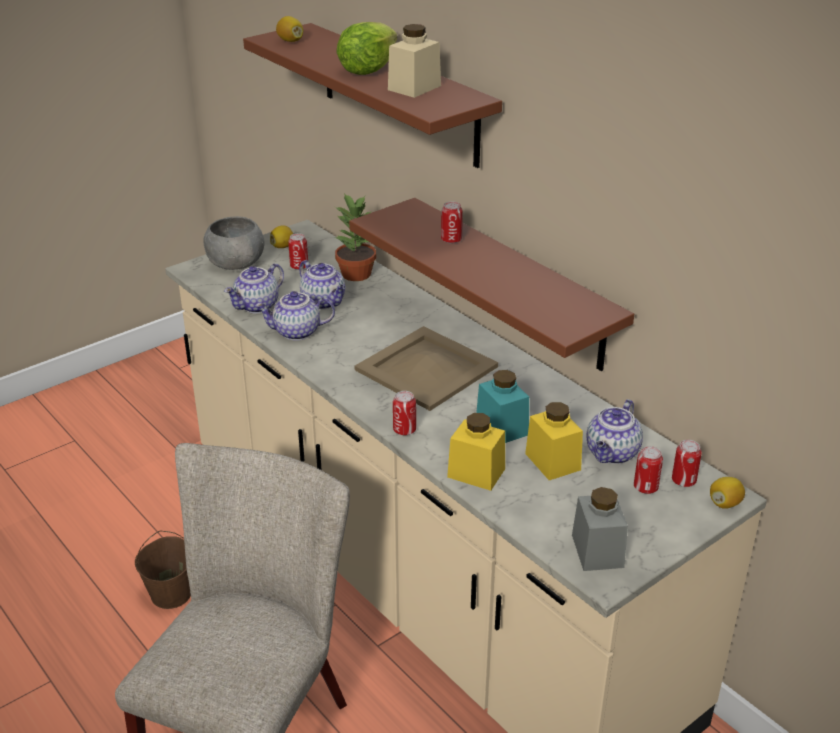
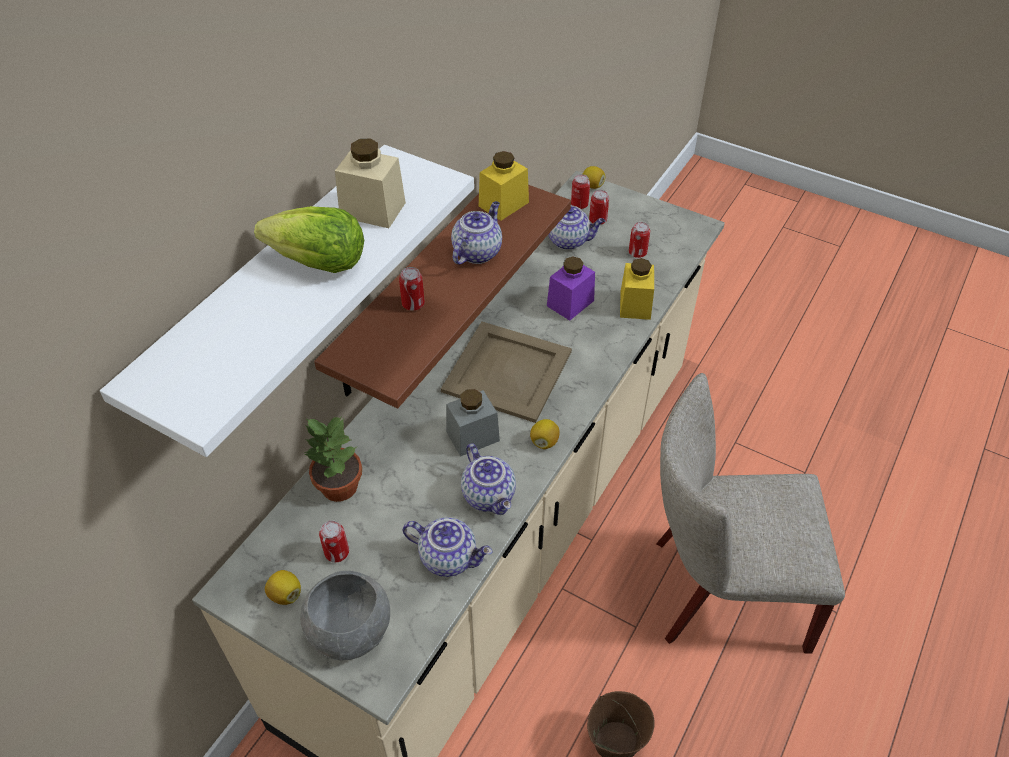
camera: 110 degrees left, 15 degrees up
brown shelf [243,23,502,168] -> white shelf [100,145,474,457]
lemon [276,16,303,42] -> lemon moved to [530,419,560,449]
teapot [299,260,346,309] -> teapot moved to [451,201,502,264]
can [393,391,416,435] -> can moved to [629,222,650,258]
turquoise jar [476,370,529,443] -> purple jar [547,256,595,321]
yellow jar [525,402,583,480] -> yellow jar moved to [479,151,529,220]
grey jar [572,487,628,571] -> grey jar moved to [446,389,500,457]

